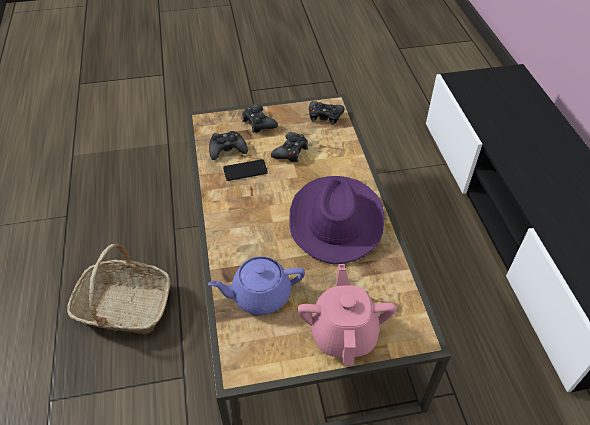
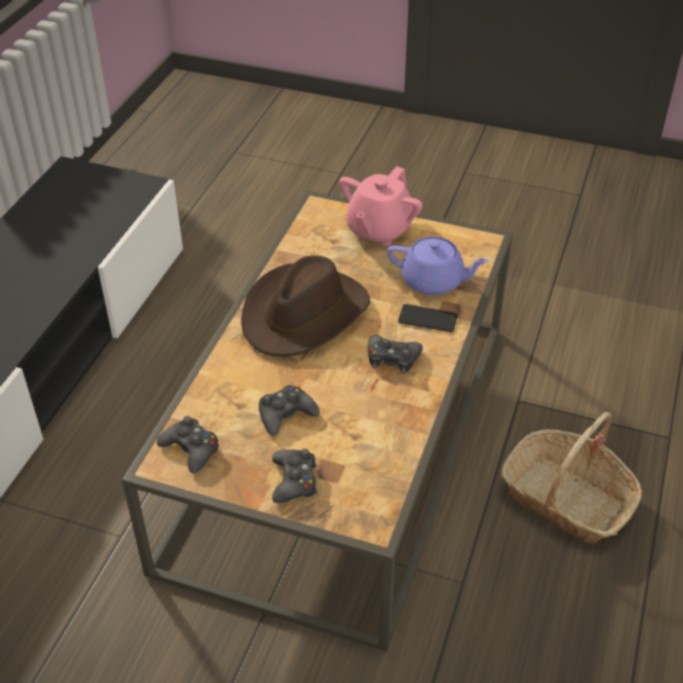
camera: 150 degrees left, 5 degrees down
black game controller [209,131,248,160] -> black game controller moved to [368,335,423,374]
phone [223,159,268,181] -> phone moved to [398,304,458,332]
purple hat [289,176,385,264] -> brown hat [241,256,370,357]

